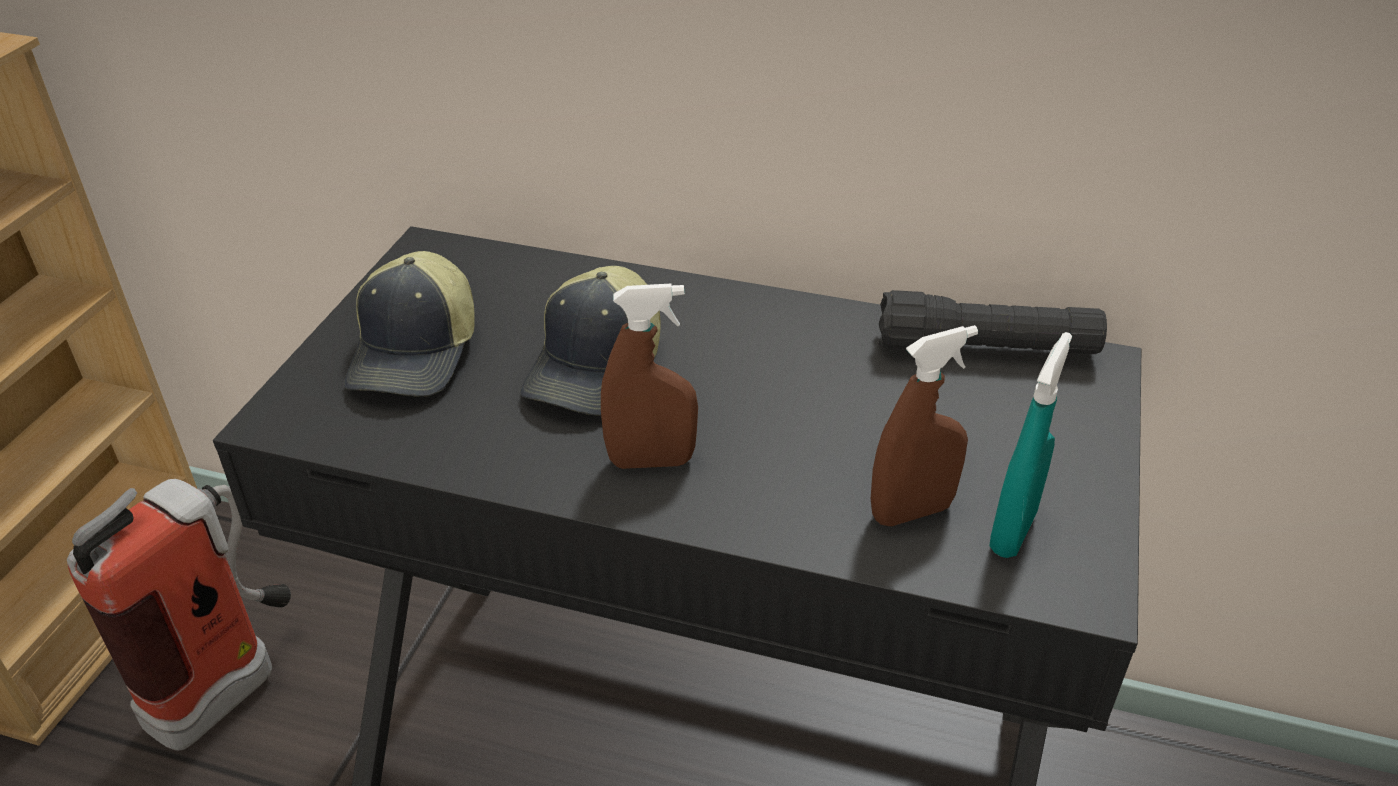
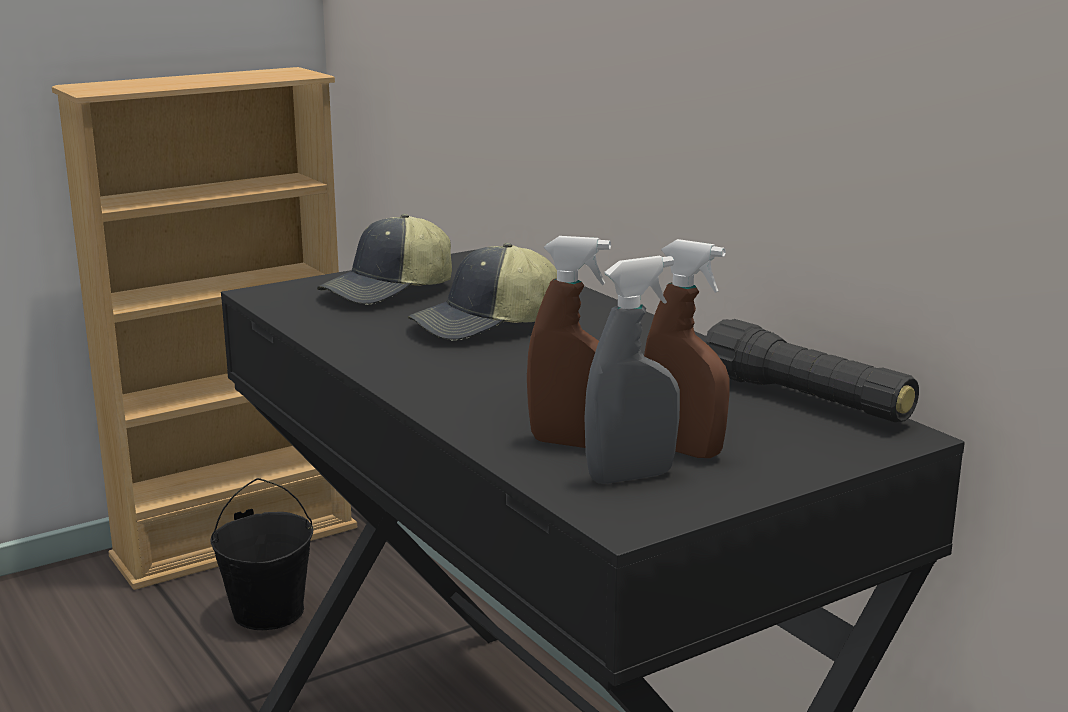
camera: 40 degrees right, 20 degrees down
fire extinguisher [67,479,291,751] -> black bucket [210,478,313,630]
brown spray bottle [601,283,698,469] -> brown spray bottle moved to [644,239,730,458]
turquoise spray bottle [989,332,1072,558] -> grey spray bottle [584,256,680,484]

